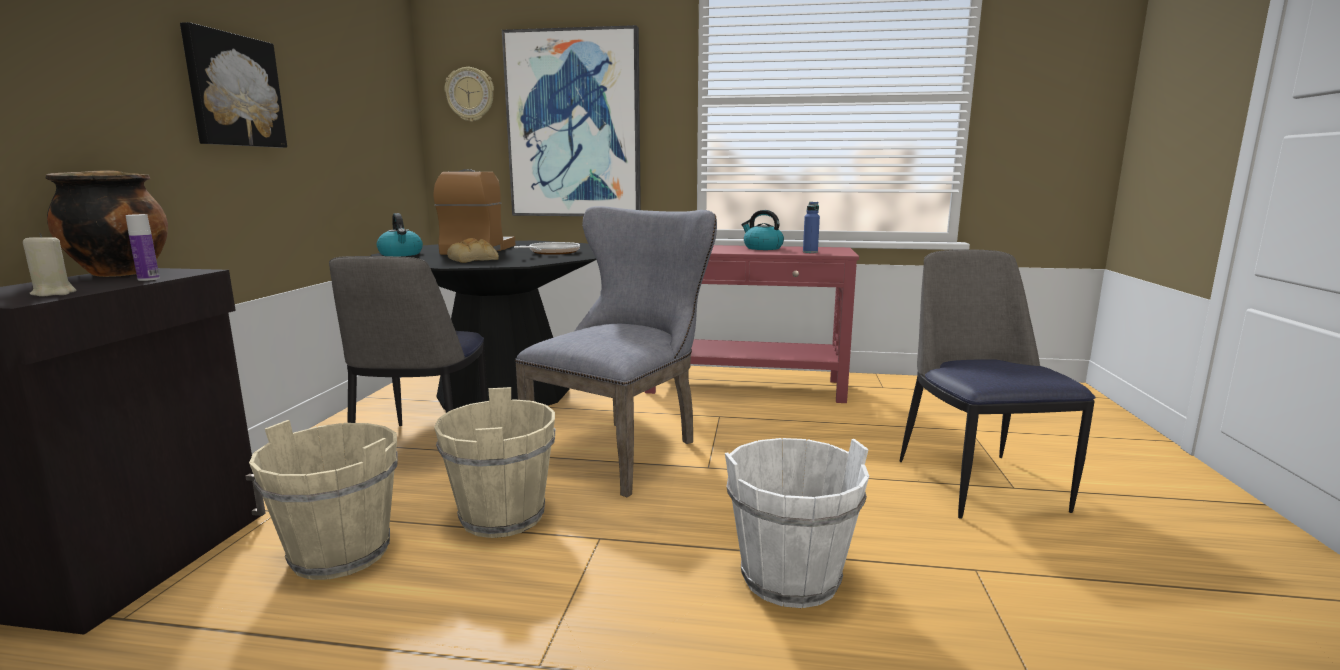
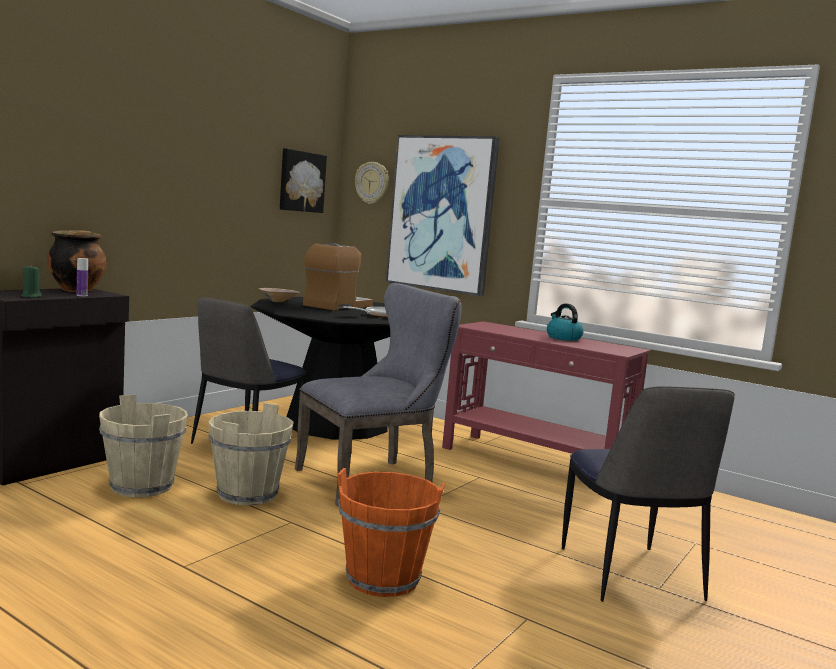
camera: 25 degrees right, 5 degrees down
beige candle [23,233,76,297] -> green candle [21,264,42,298]
picture [180,22,287,148] -> picture moved to [280,148,327,213]
kettle [377,213,423,256] -> beige bowl [259,288,300,302]
bread [447,238,499,263] -> none
white bucket [725,438,869,608] -> orange bucket [337,468,445,597]
blue bottle [803,202,820,253] -> none
chair [899,250,1096,518] -> chair turned 150 degrees clockwise [562,386,735,602]

